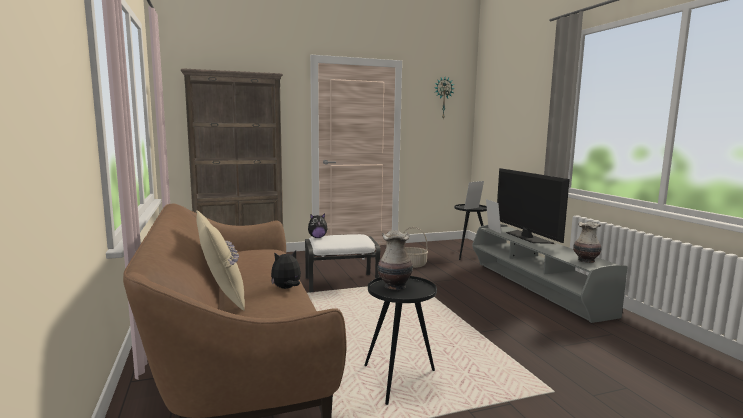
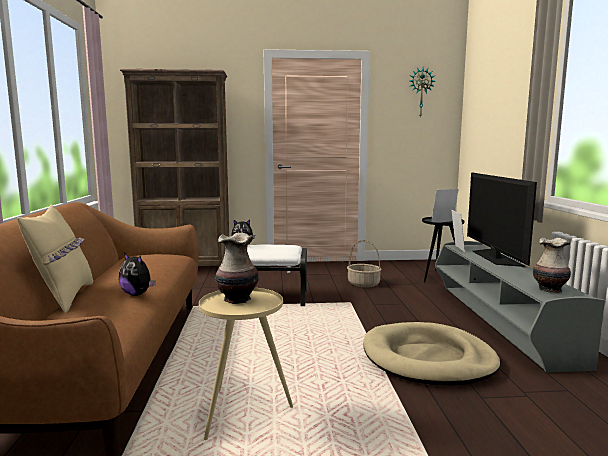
camera: 15 degrees right, 0 degrees up
plush toy [271,250,301,289] -> plush toy turned 135 degrees counterclockwise [119,253,156,296]
black side table [364,276,437,405] -> beige side table [199,288,293,440]
none -> beige dog bed [363,322,500,386]

